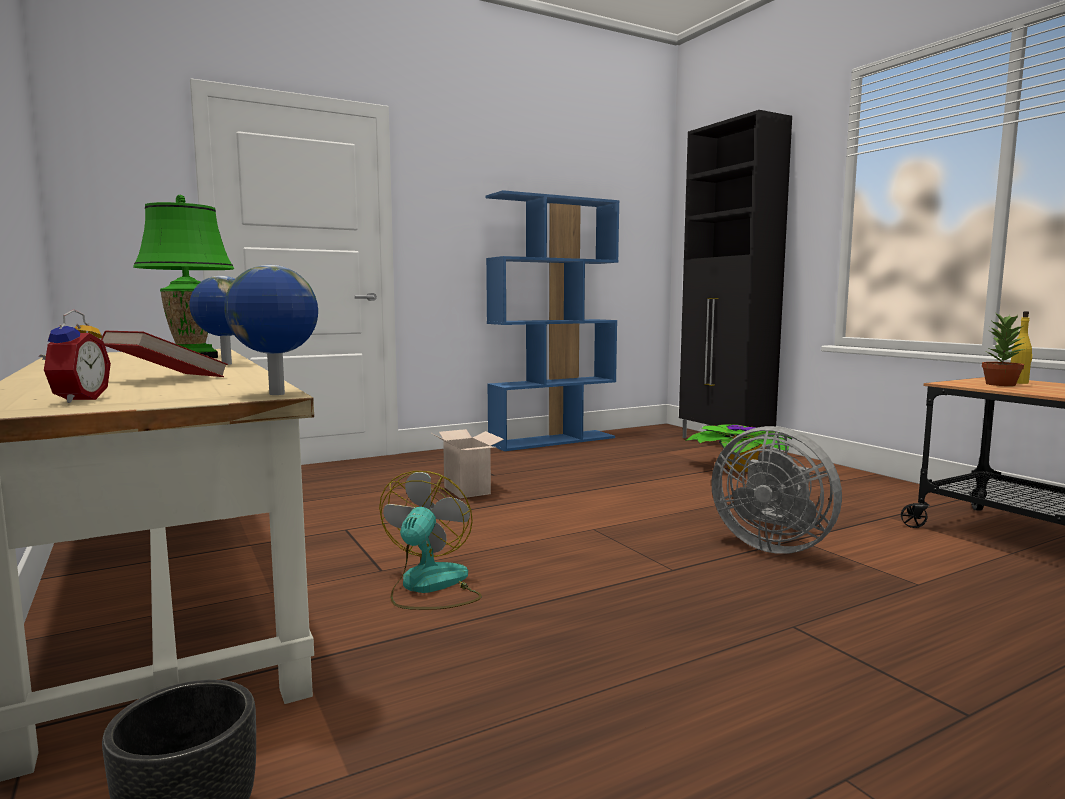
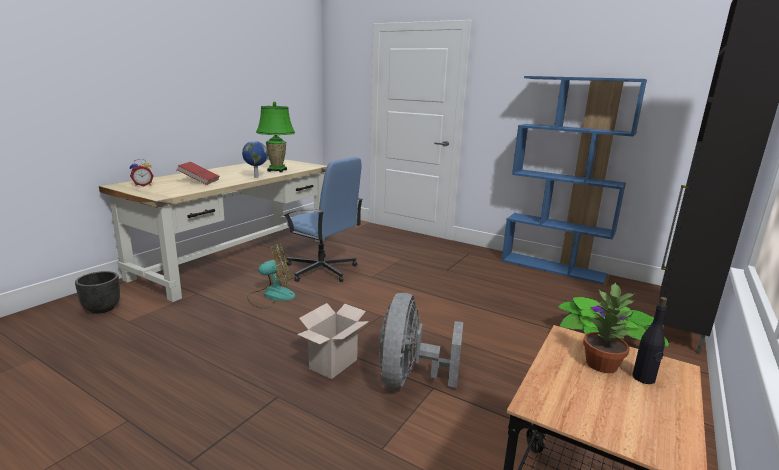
camera: 60 degrees right, 10 degrees up
globe [224,265,318,395] -> none
cardboard box [432,429,504,498] -> cardboard box moved to [297,303,369,379]
yellow bottle [1011,311,1032,384] -> black bottle [632,297,667,384]
none -> blue office chair [283,157,363,282]

